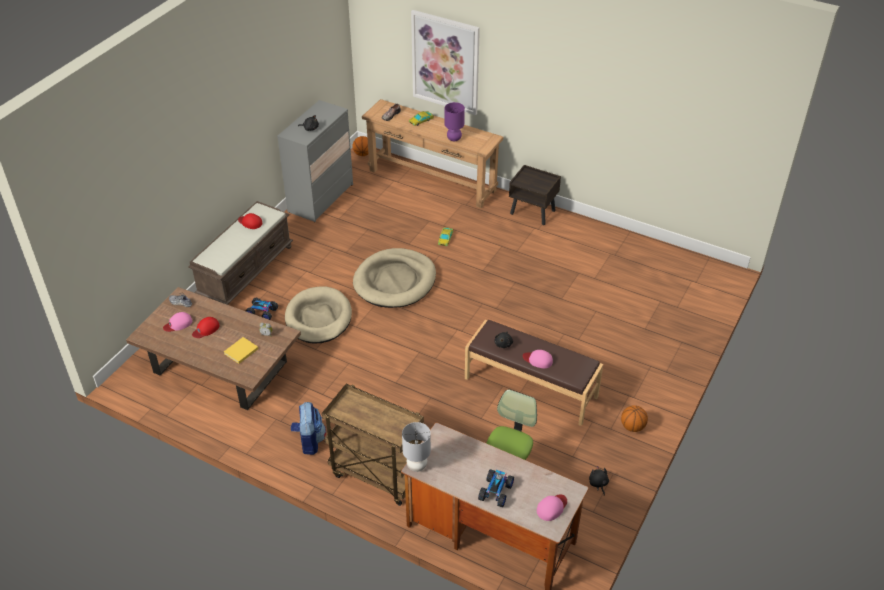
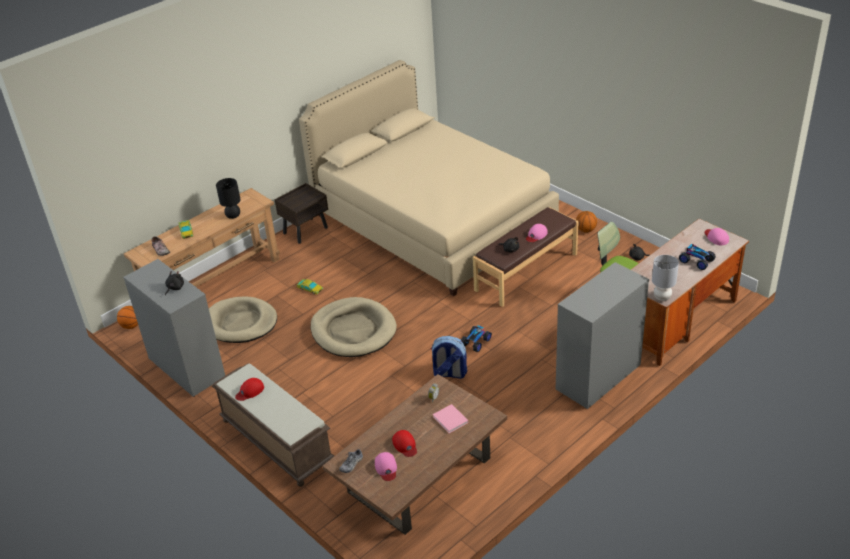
camera: 70 degrees left, 5 degrees down
yellow book [224,337,258,364] -> pink book [433,404,468,433]
toy car [246,298,278,320] -> toy car moved to [461,325,492,352]
beige dog bed [285,286,352,344] -> beige dog bed moved to [209,296,277,343]
backpack [291,402,326,455] -> backpack moved to [431,336,467,379]
brown cart [322,384,424,506] -> grey dresser [556,262,649,409]
picture [411,10,480,115] -> none
purple table lamp [445,102,465,141] -> black table lamp [216,178,241,219]
none -> beige bed [299,60,559,296]

